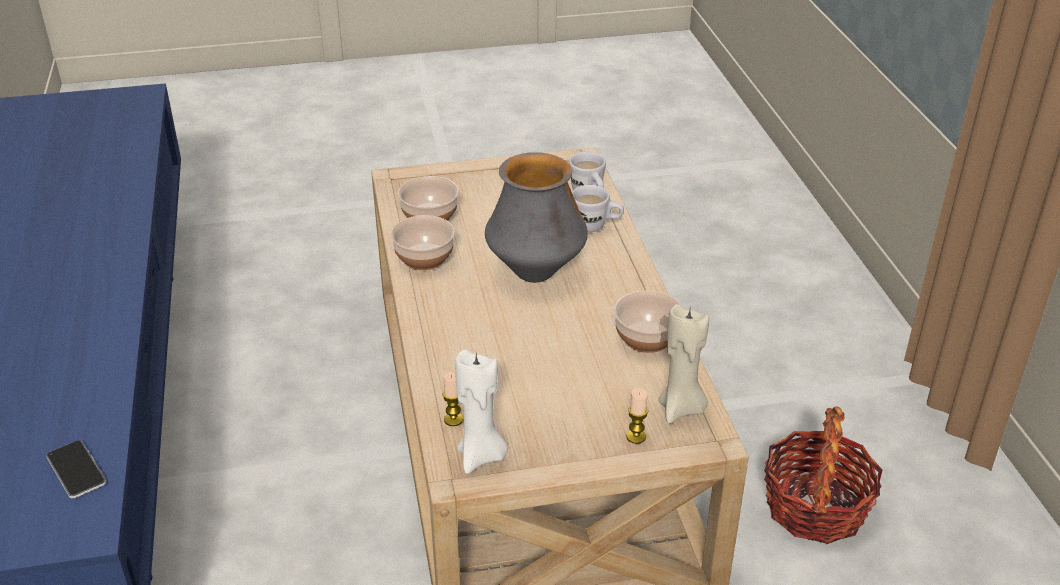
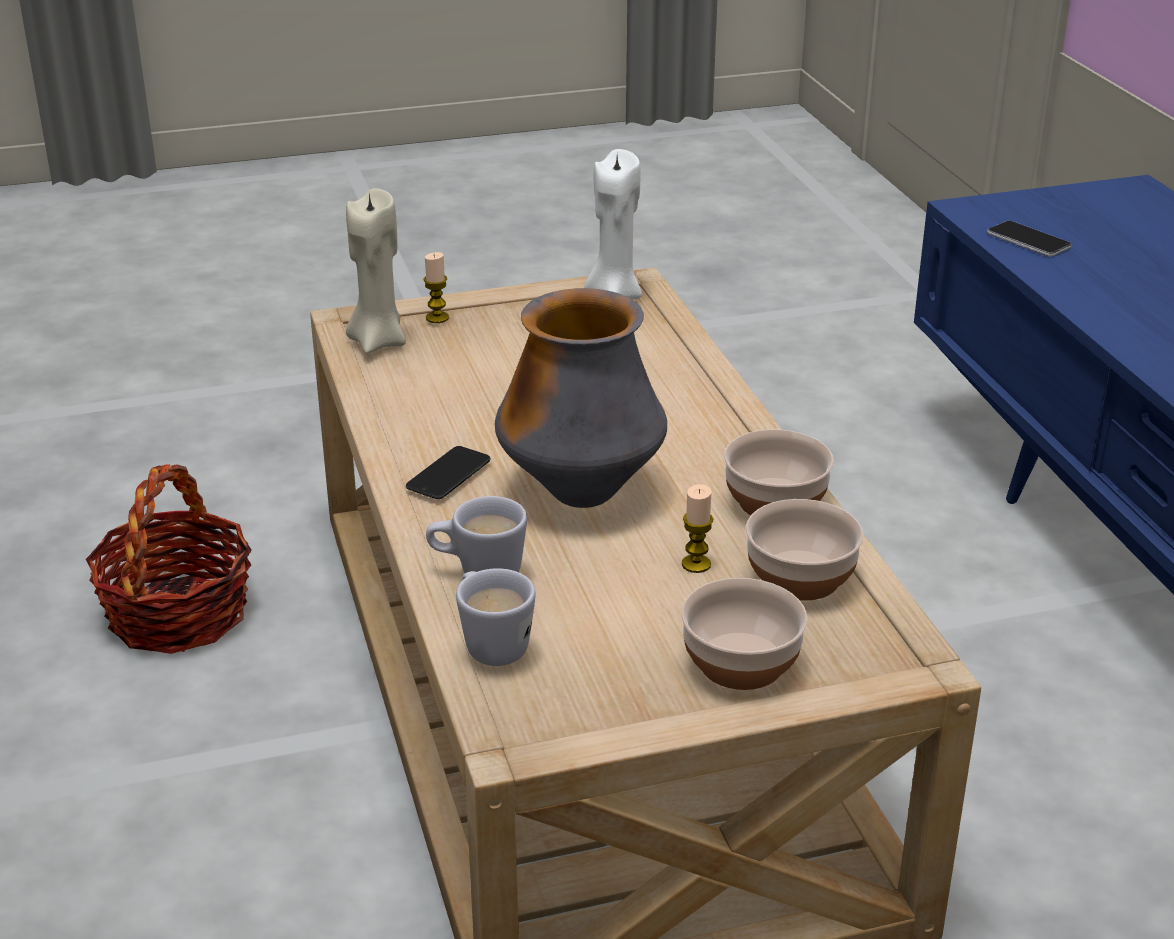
camera: 175 degrees right, 5 degrees down
candle [442,372,463,426] -> candle moved to [682,484,713,573]
bowl [614,291,681,353] -> bowl moved to [681,578,808,690]
none -> phone [406,446,491,499]

